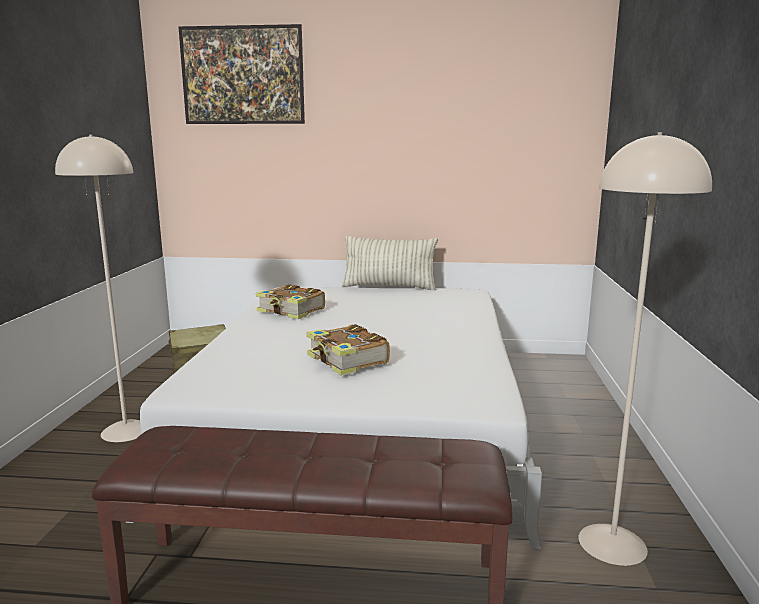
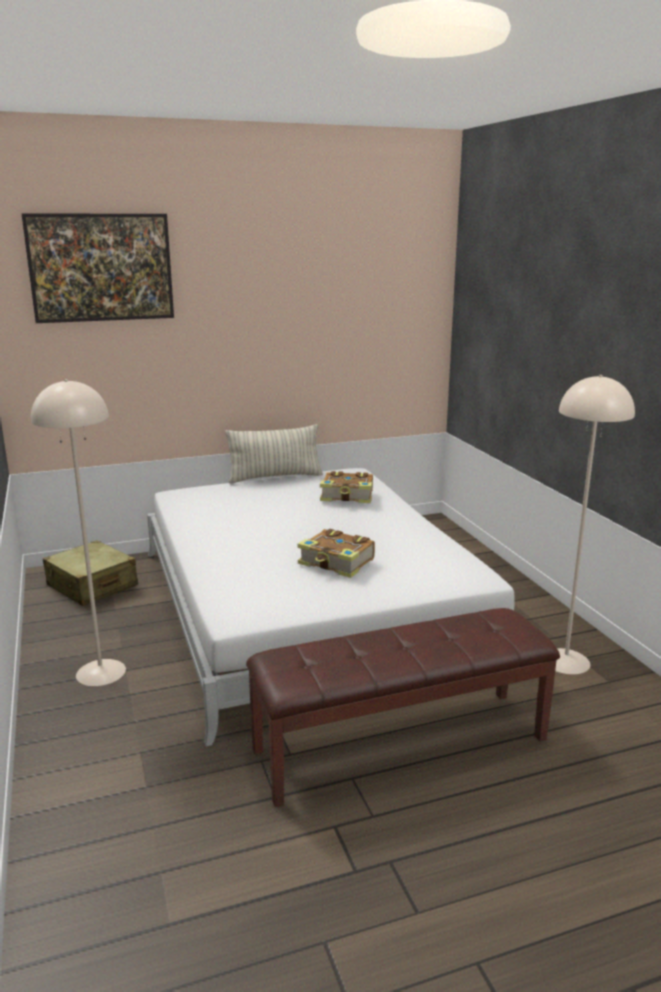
camera: 25 degrees left, 5 degrees up
book [256,284,325,319] -> book moved to [320,471,373,503]

